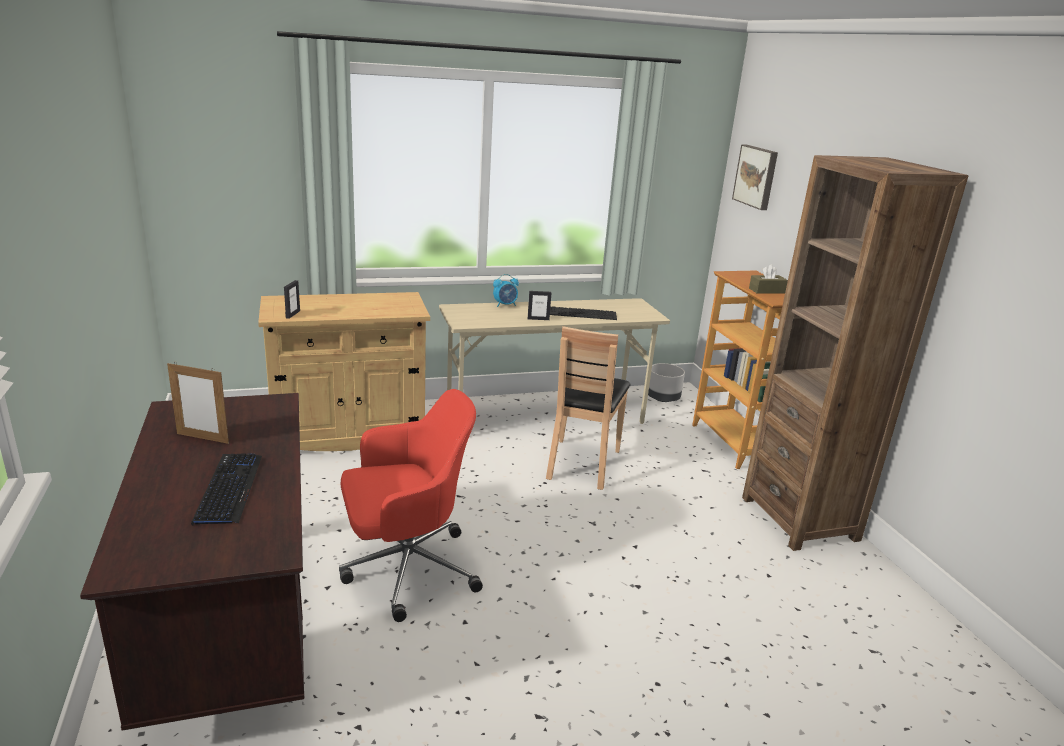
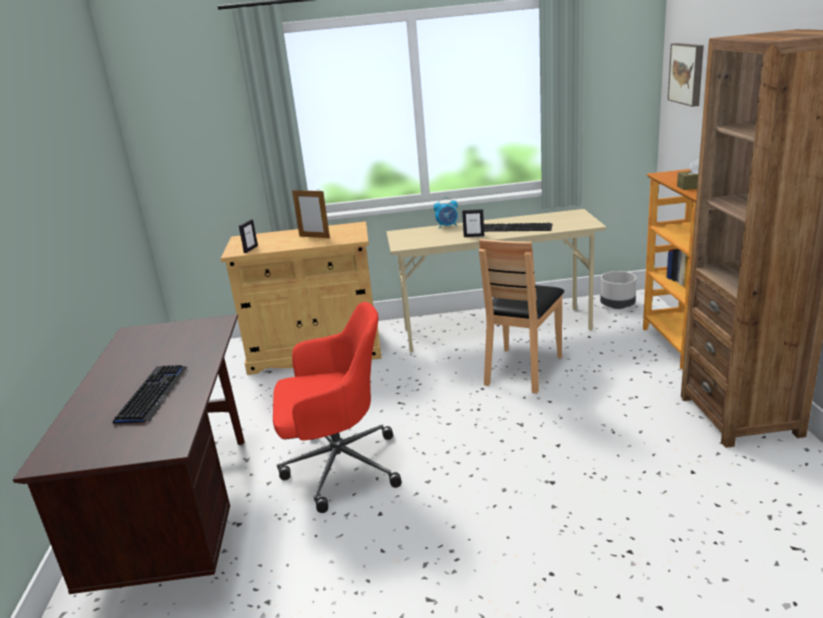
camera: 15 degrees right, 0 degrees up
picture frame [167,362,229,444] -> picture frame moved to [292,189,330,238]

